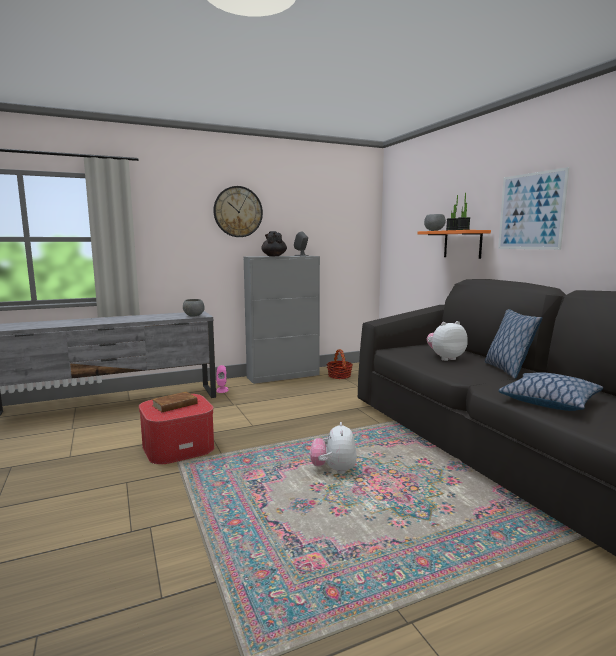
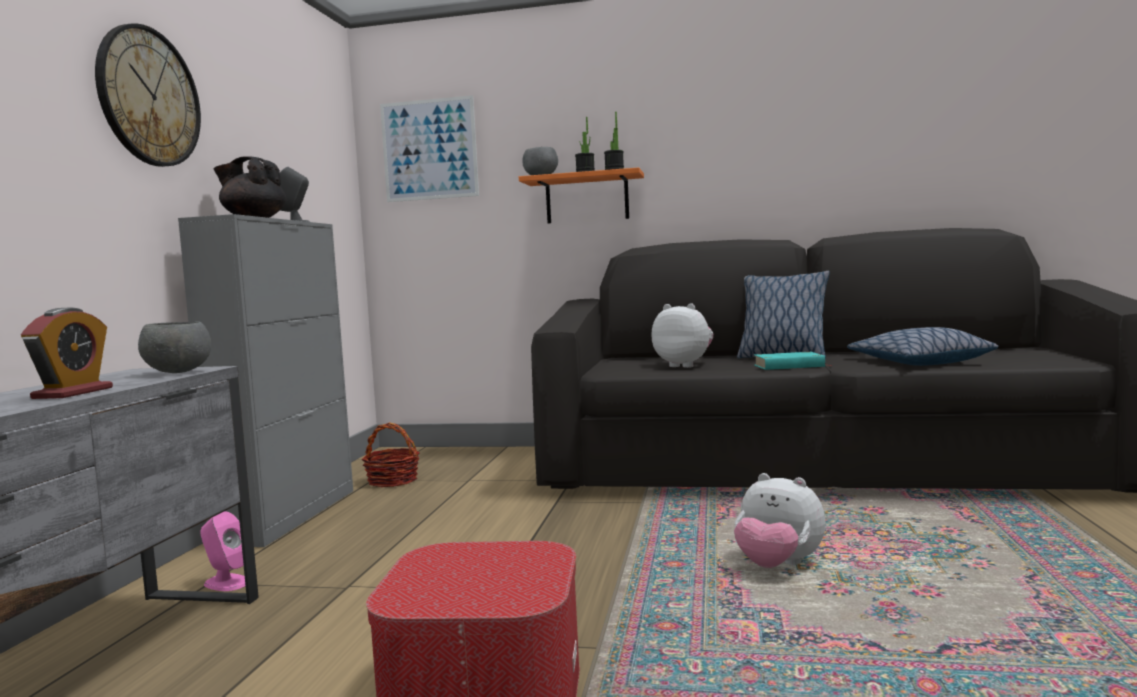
camera: 55 degrees left, 5 degrees down
brown book [152,391,200,412] -> none
plush toy [427,321,468,361] -> plush toy turned 105 degrees clockwise [652,303,713,368]
picture [498,167,569,250] -> picture moved to [380,95,479,202]
none -> alarm clock [21,307,113,399]
none -> turquoise book [755,352,825,370]

